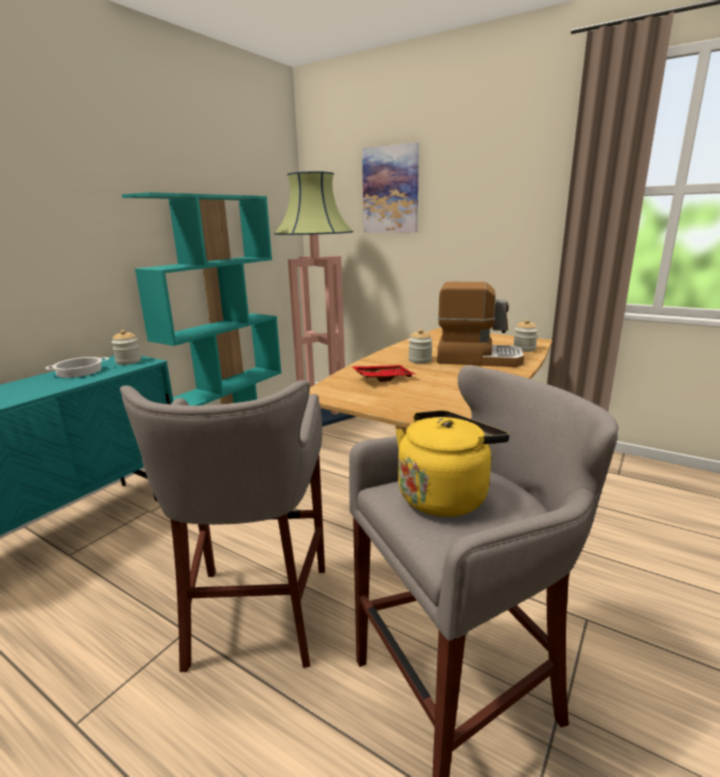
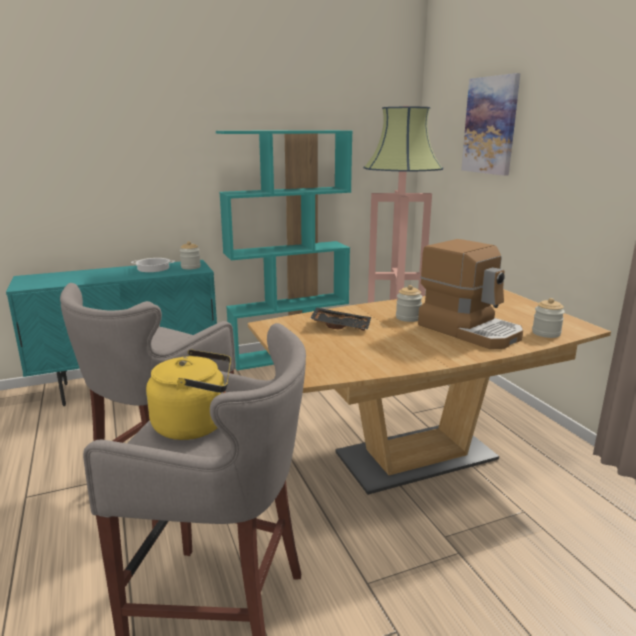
camera: 35 degrees right, 0 degrees up
red tray [351,365,417,382] -> black tray [310,307,371,331]

